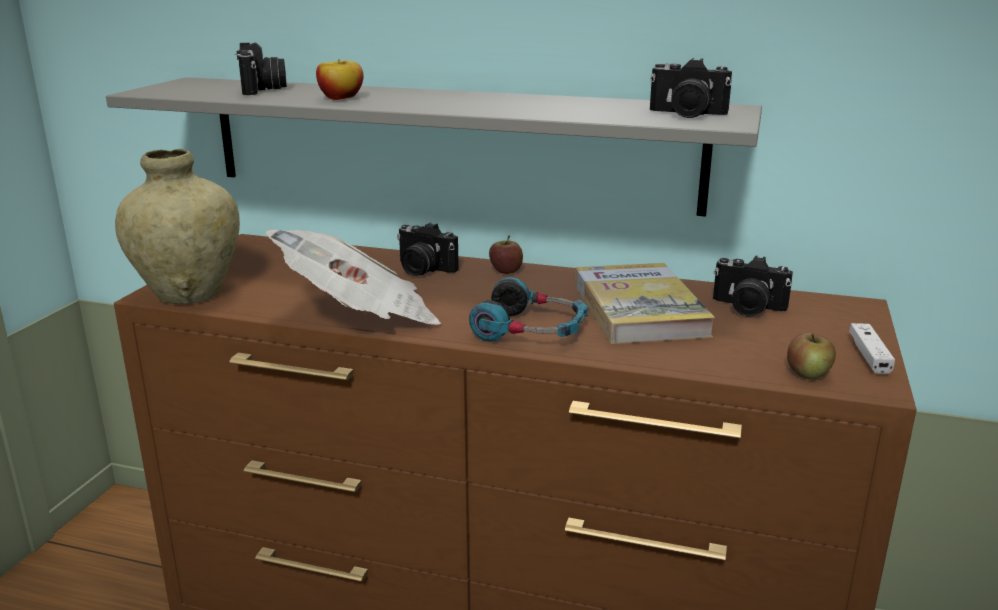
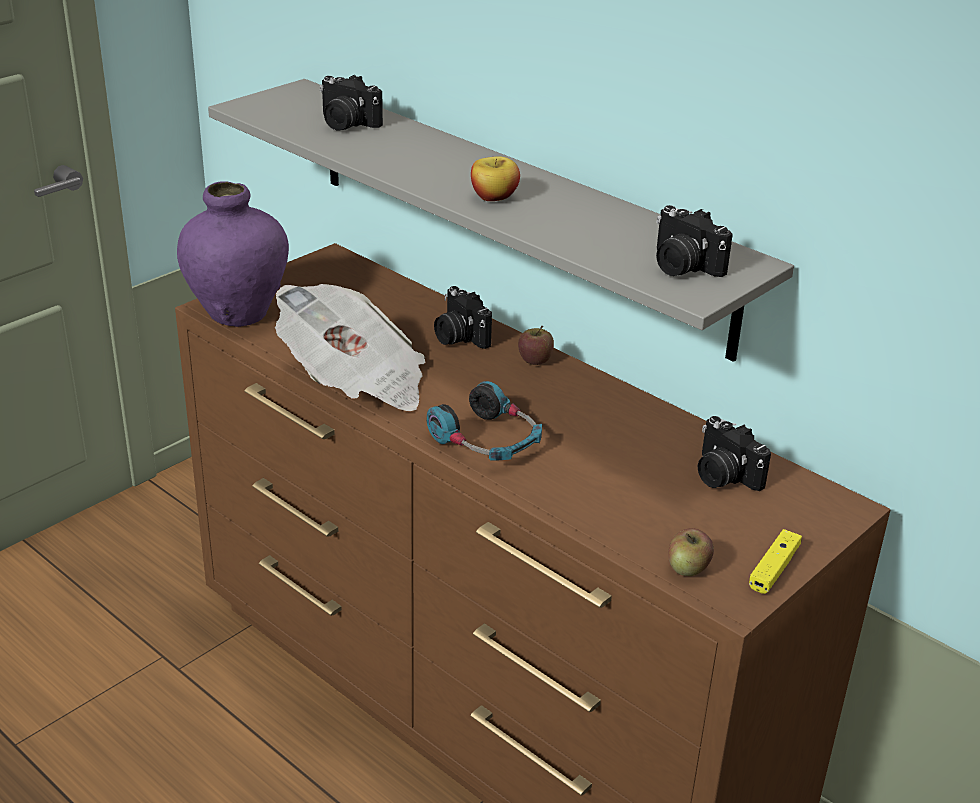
camera: 25 degrees right, 10 degrees up
beige vase [115,149,240,304] -> purple vase [177,181,289,327]
camera [235,42,287,95] -> camera turned 105 degrees clockwise [320,75,383,131]
apple [316,59,363,100] -> apple moved to [471,156,520,201]
book [575,263,715,344] -> none
white game controller [849,323,895,374] -> yellow game controller [749,529,802,594]

